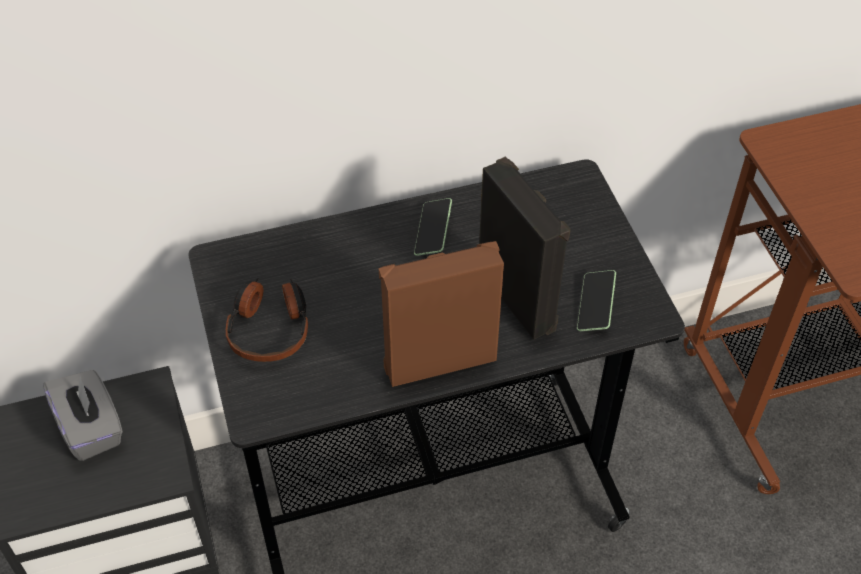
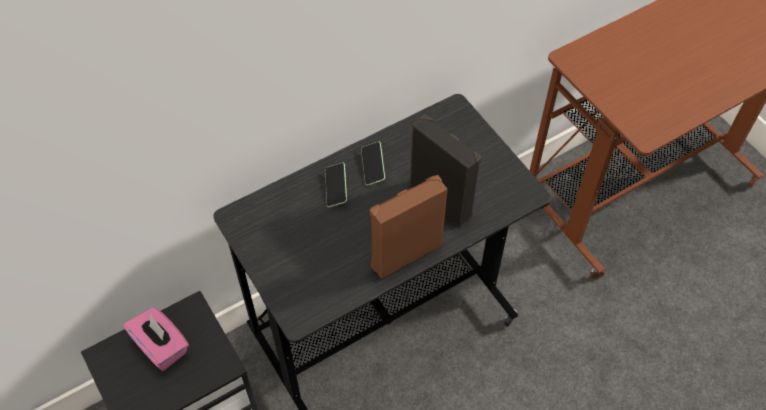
camera: 15 degrees left, 5 degrees up
grey tissue box [43,370,123,461] -> pink tissue box [123,307,189,371]
headphones [226,278,308,362] -> none
phone [577,270,616,331] -> phone moved to [325,163,347,207]

